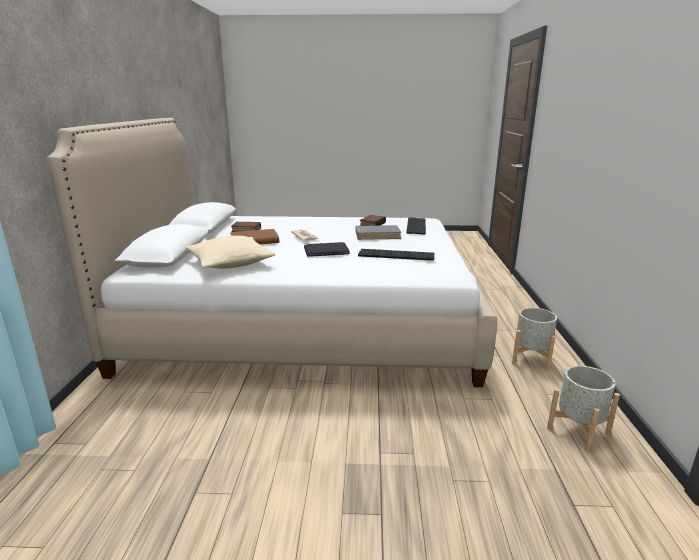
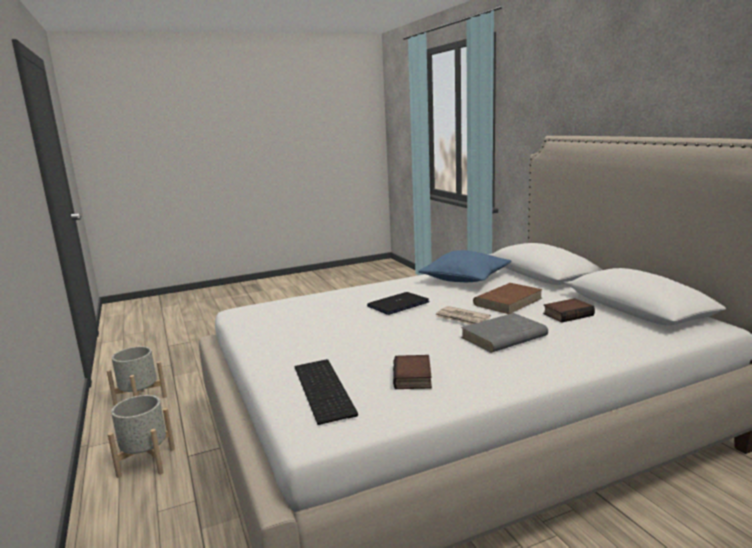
camera: 155 degrees right, 5 degrees down
beige pillow [185,236,275,269] -> blue pillow [419,250,511,282]
grey book [355,225,401,240] -> grey book moved to [461,313,548,353]
keyboard [358,249,434,261] -> none

